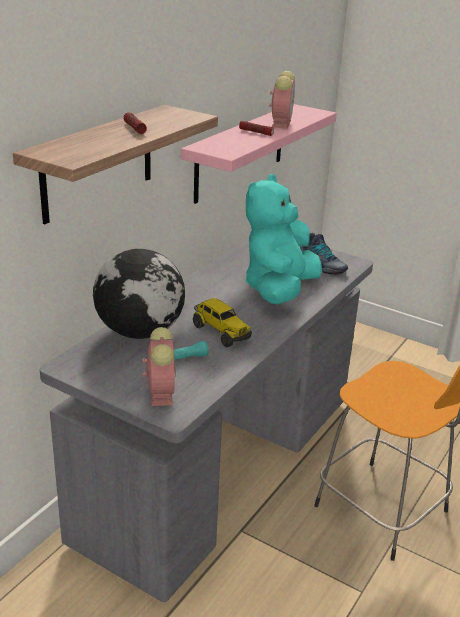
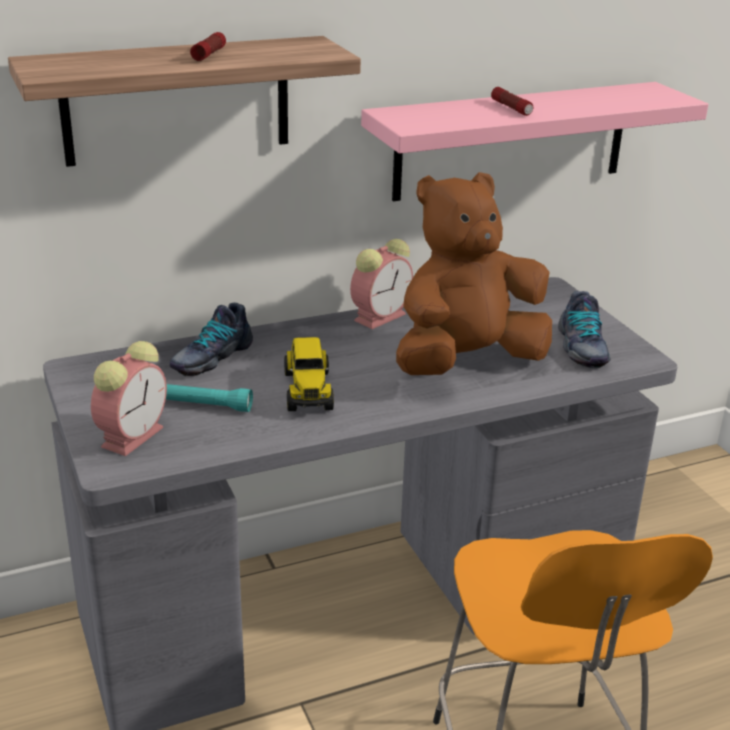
camera: 35 degrees right, 0 degrees up
globe [93,249,185,339] -> shoe [170,303,253,376]
turquoise plush toy [245,174,322,304] -> brown plush toy [396,172,552,375]
alarm clock [269,71,295,129] -> alarm clock moved to [350,239,413,329]

